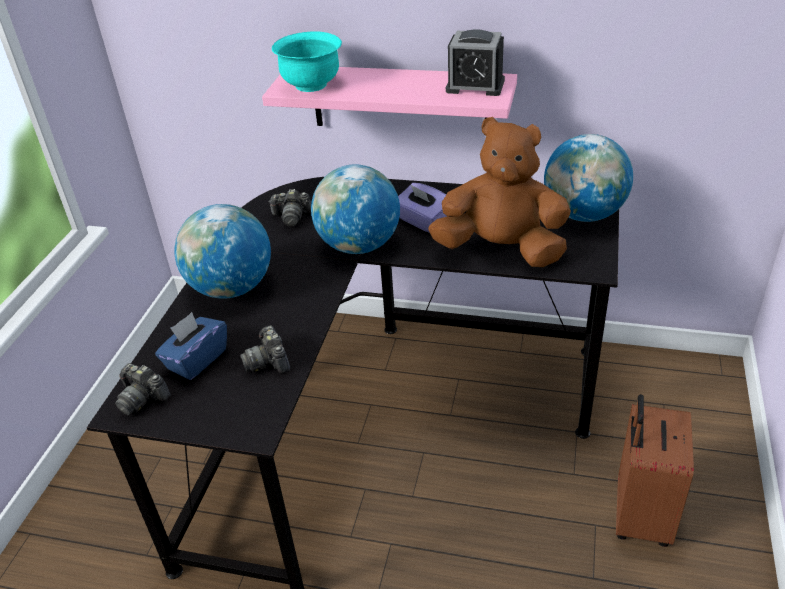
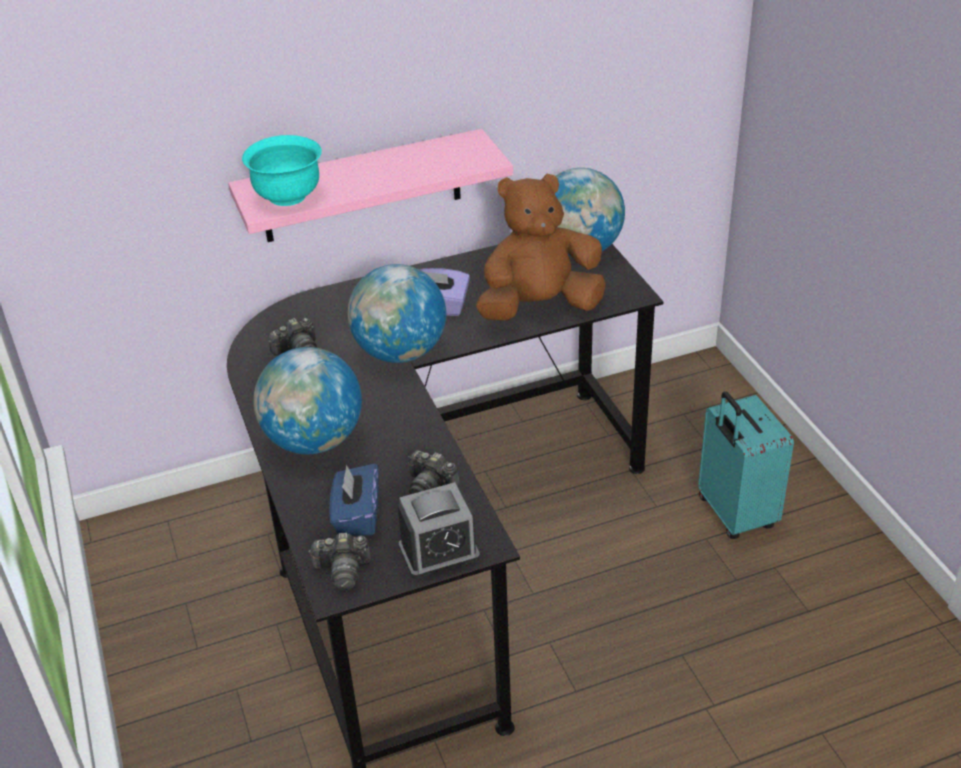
camera: 35 degrees left, 0 degrees up
alarm clock [446,29,505,96] -> alarm clock moved to [397,482,480,579]
brown suitcase [616,394,694,547] -> turquoise suitcase [698,391,794,539]

